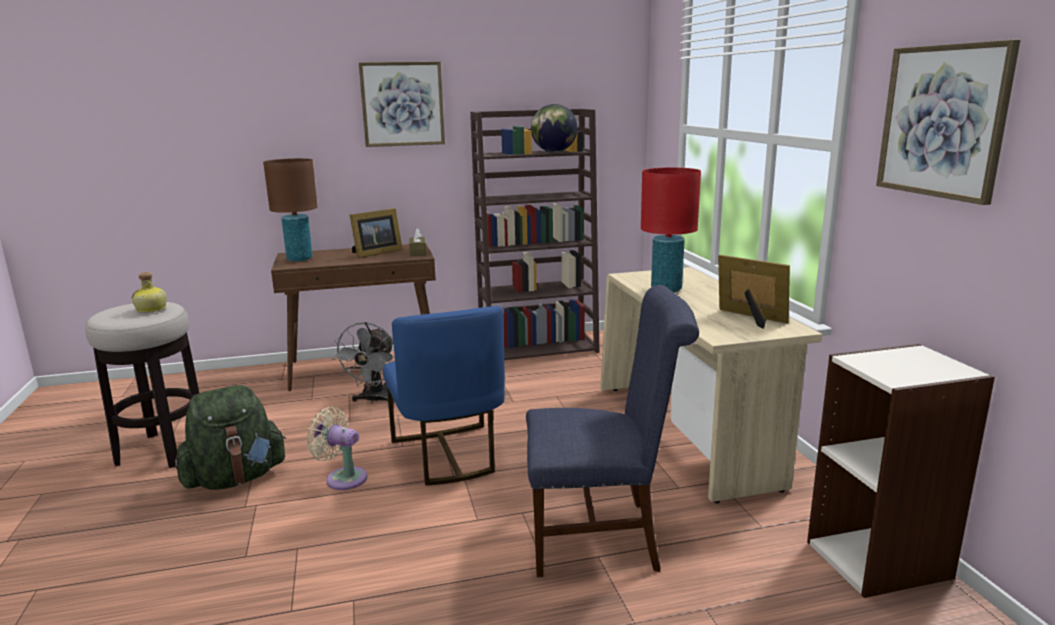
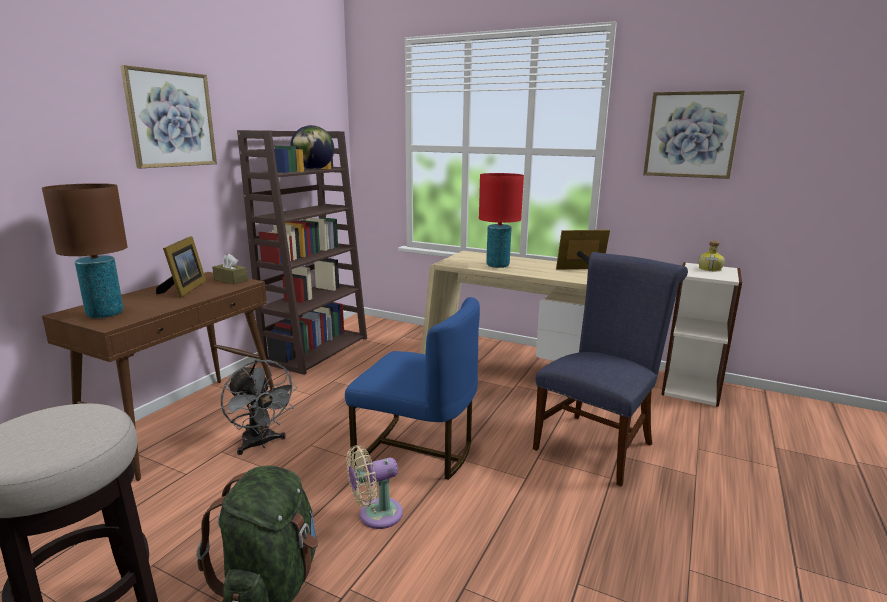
camera: 50 degrees left, 0 degrees up
bottle [132,272,167,313] -> bottle moved to [698,241,725,271]

